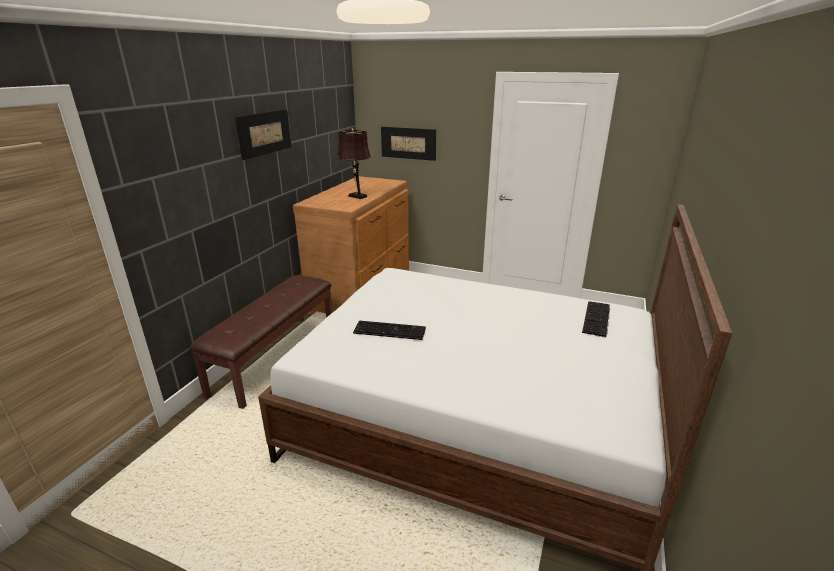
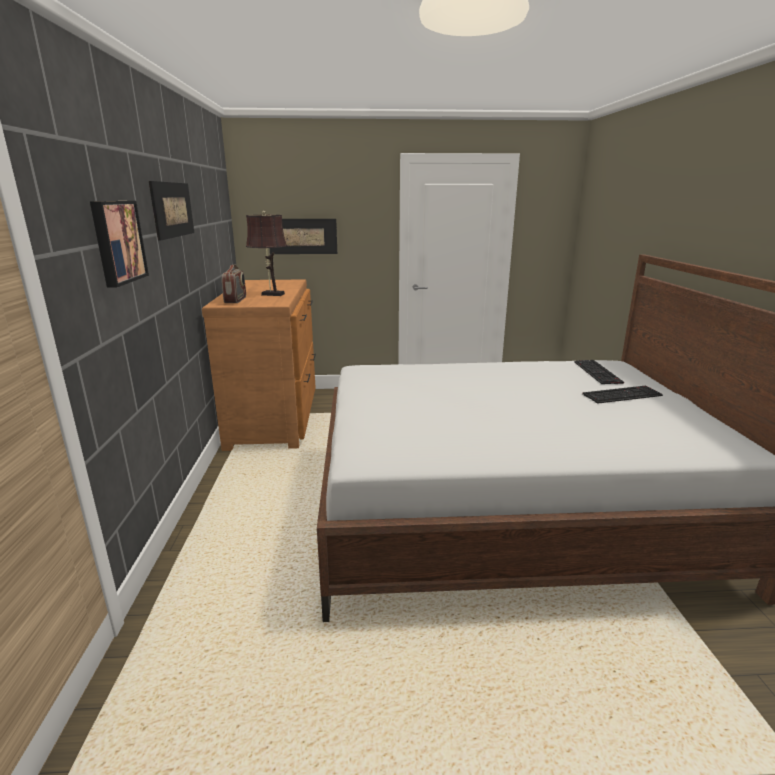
camera: 25 degrees left, 5 degrees down
brown bench [190,275,332,409] -> none
keyboard [353,321,426,340] -> keyboard moved to [582,386,663,404]
none -> picture [90,201,149,288]
none -> radio [222,264,246,303]

